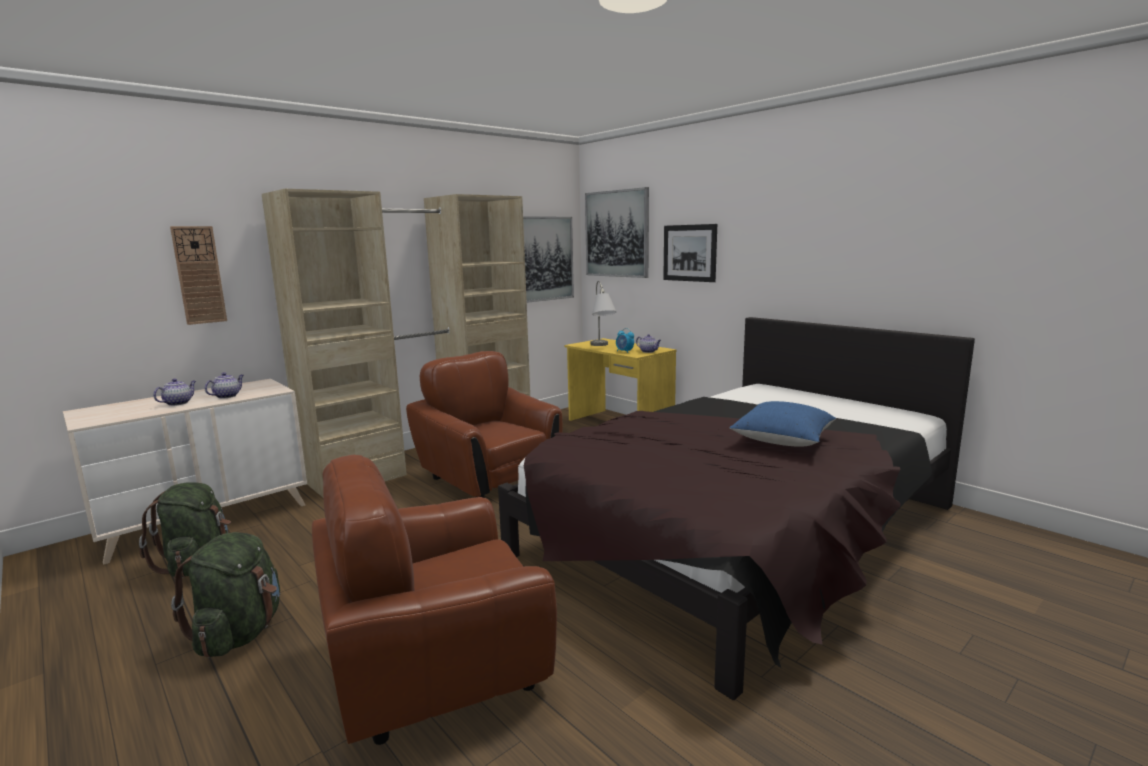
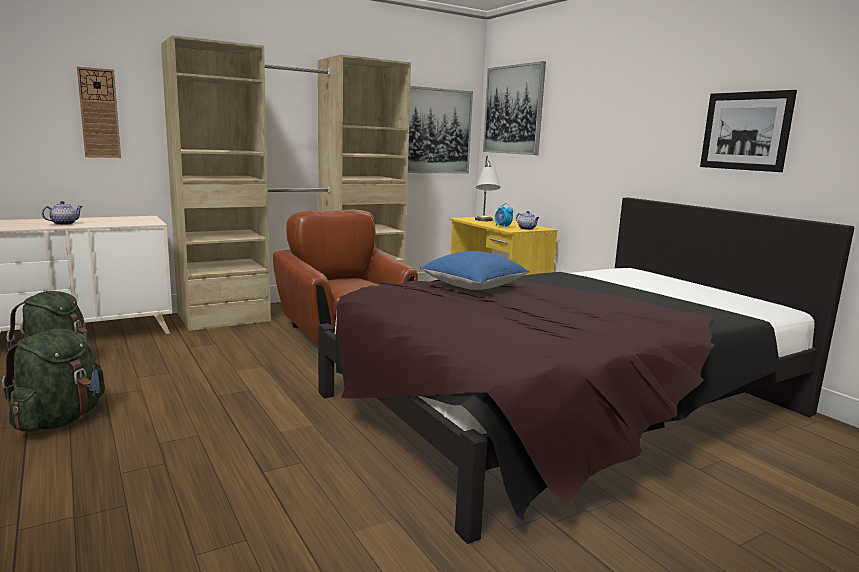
camera: 10 degrees right, 0 degrees up
teapot [205,372,244,398] -> none
brown armchair [312,455,557,745] -> none
picture [663,224,717,282] -> picture moved to [700,90,797,172]
blue pillow [730,401,836,447] -> blue pillow moved to [420,251,529,290]

